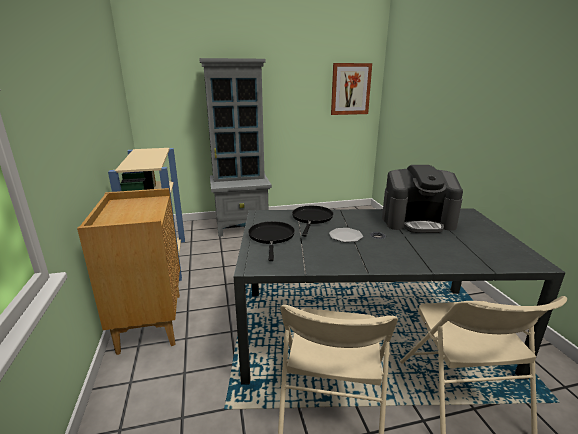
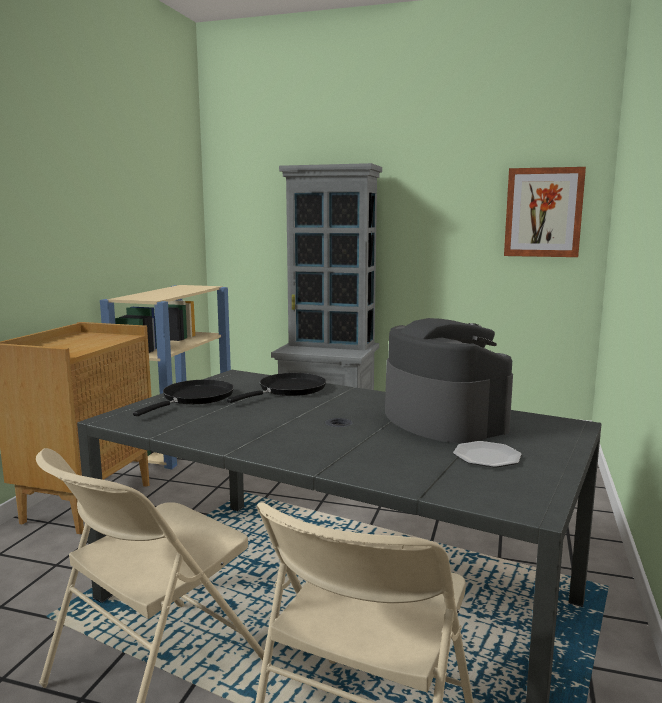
camera: 30 degrees right, 10 degrees down
plate [329,228,363,242] -> plate moved to [453,441,522,467]
coffee machine [382,165,463,233] -> coffee machine turned 150 degrees counterclockwise [385,318,513,443]

